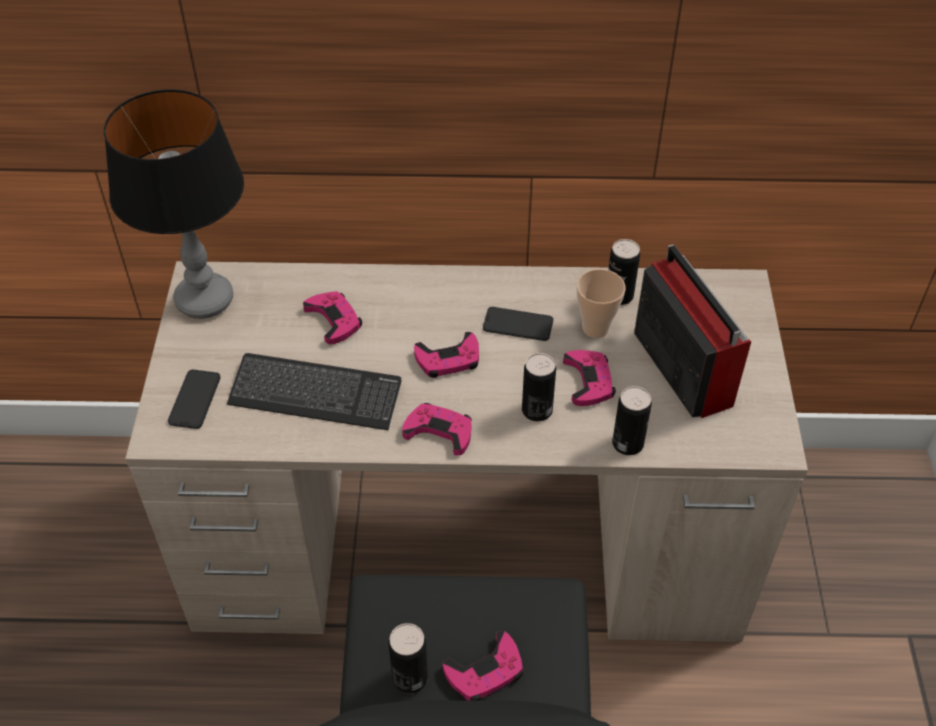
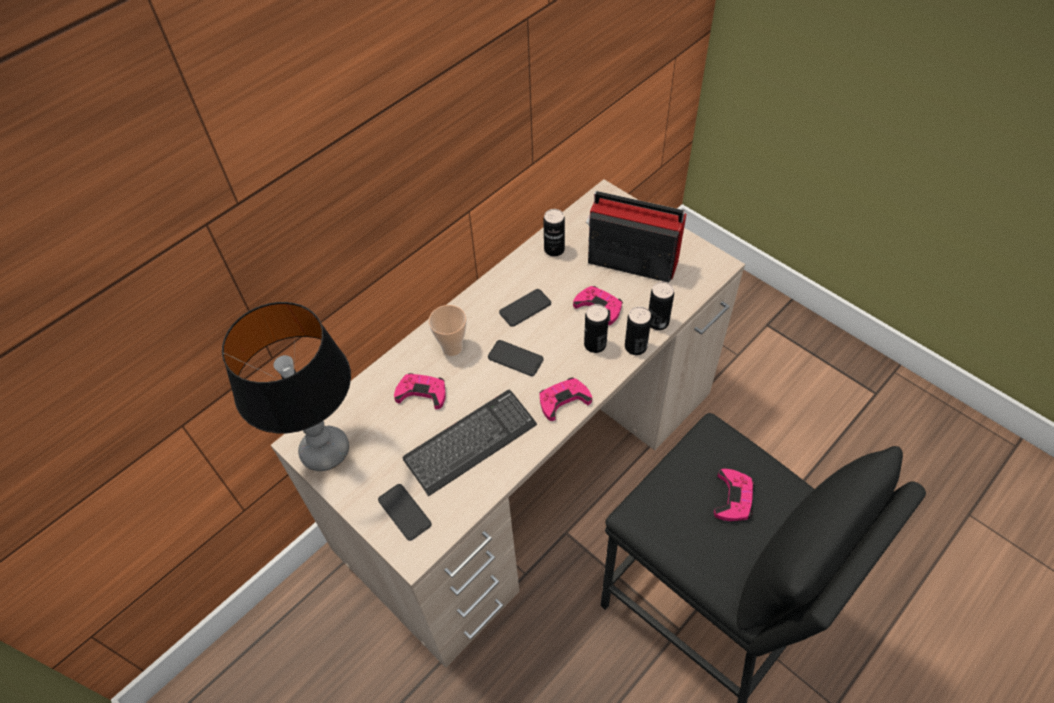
camera: 45 degrees left, 5 degrees up
can [388,623,428,693] -> can moved to [625,306,651,355]
pink game controller [414,332,479,378] -> phone [488,340,543,376]
cup [577,269,625,338] -> cup moved to [429,305,466,356]

